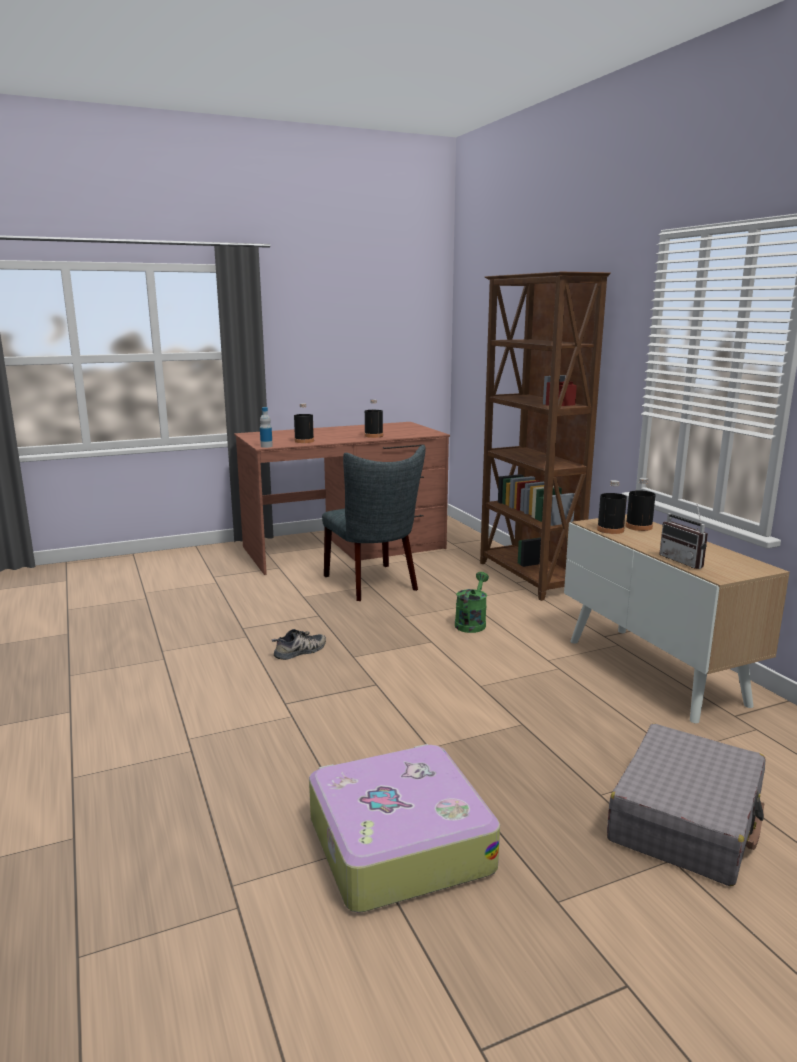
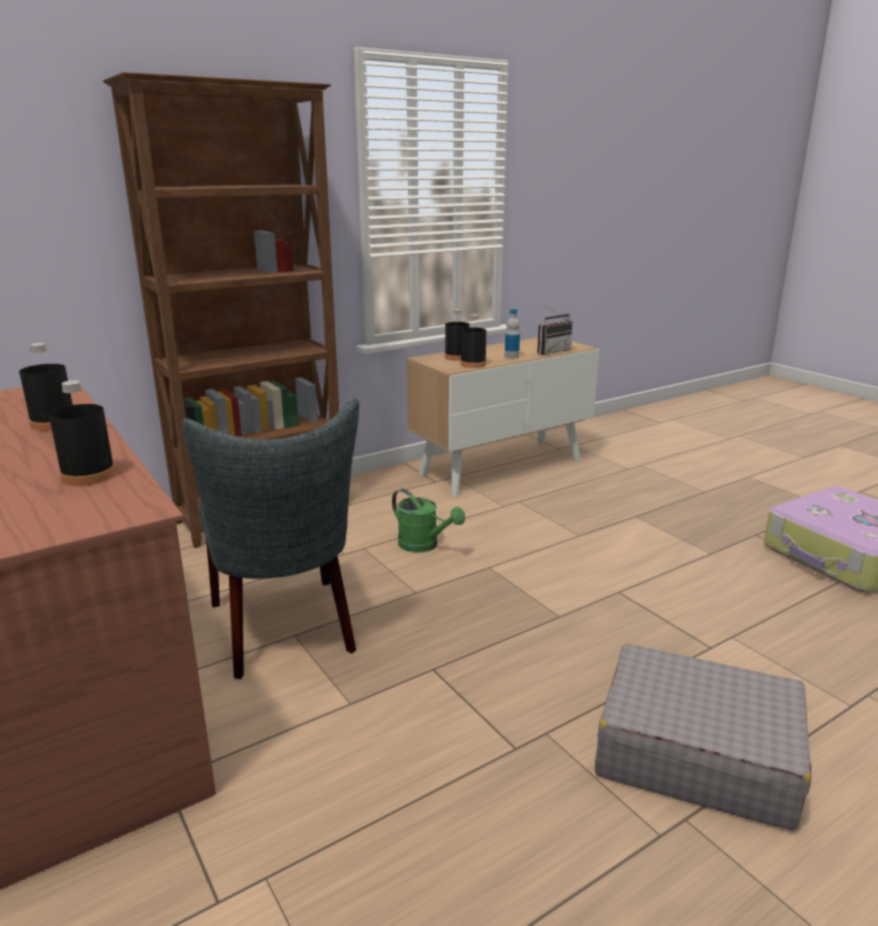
camera: 100 degrees left, 5 degrees up
bottle [260,407,273,448] -> bottle moved to [505,308,520,359]
shoe [272,629,326,660] -> none
grey chair [322,445,426,601] -> grey chair turned 105 degrees clockwise [182,398,359,679]
green watering can [455,572,489,633] -> green watering can turned 150 degrees counterclockwise [392,489,465,553]
grey suitcase [607,724,765,886] -> grey suitcase moved to [595,644,812,831]

